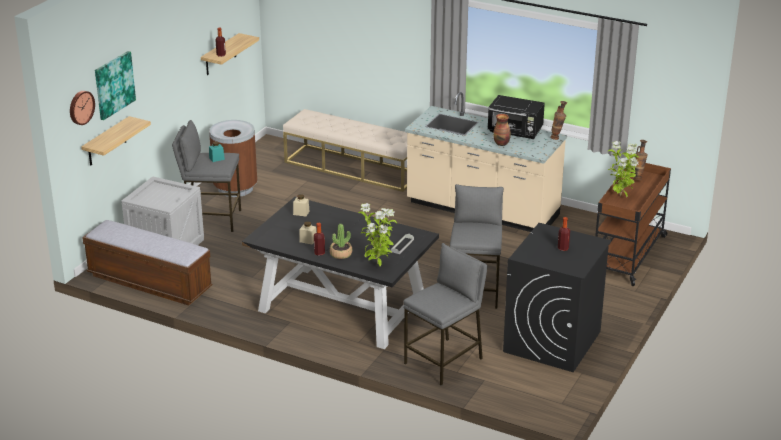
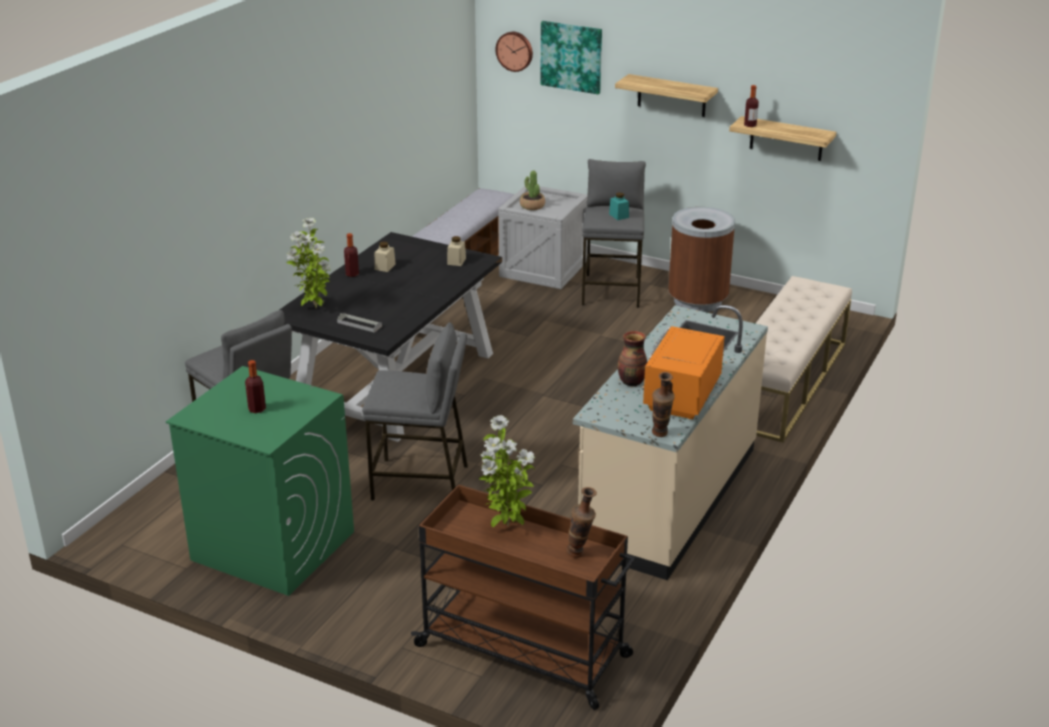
camera: 90 degrees right, 0 degrees up
shelf [81,116,151,166] -> shelf moved to [615,74,718,117]
potted plant [329,224,352,259] -> potted plant moved to [520,170,545,210]
black microwave [488,95,545,139] -> orange microwave [643,326,725,419]
black washing machine [503,223,612,372] -> green washing machine [166,366,354,596]

